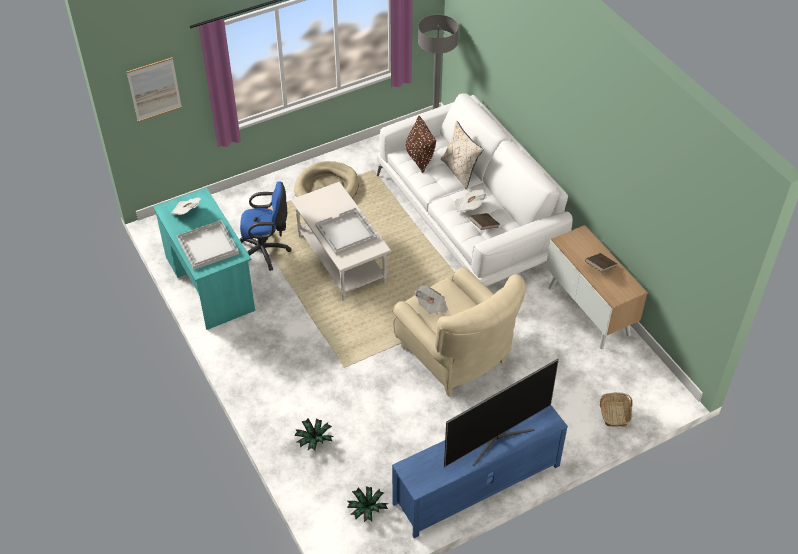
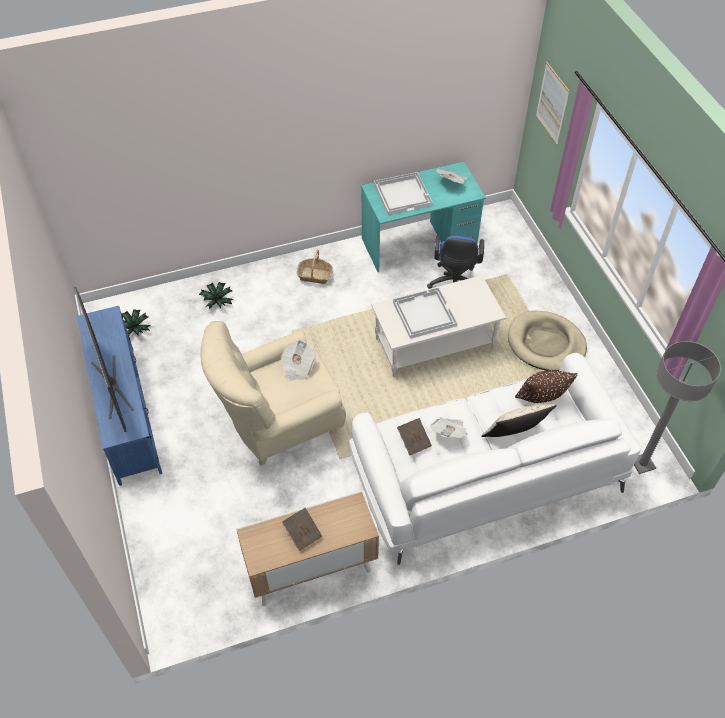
camera: 100 degrees right, 5 degrees up
basket [600,392,633,427] -> basket moved to [297,250,333,284]

